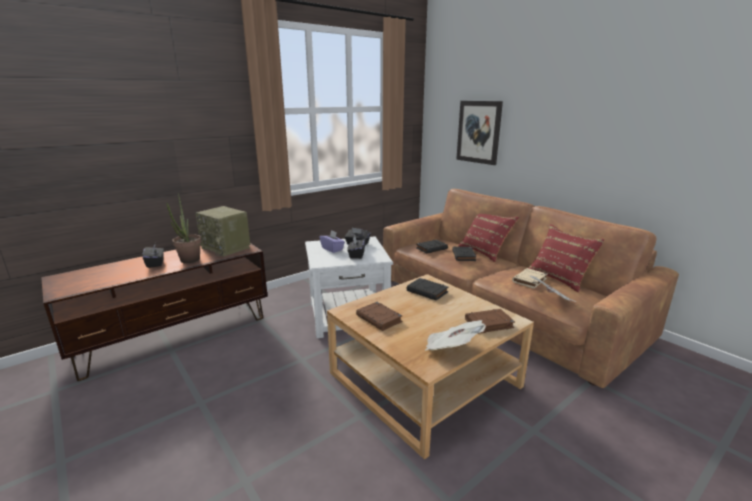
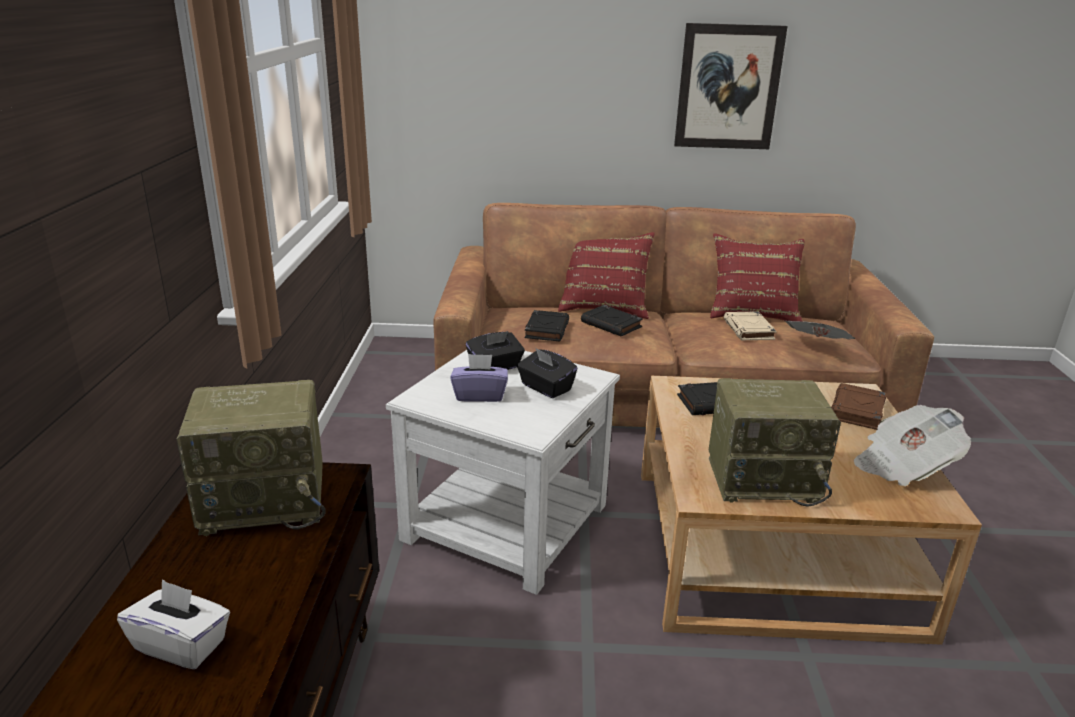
camera: 50 degrees left, 5 degrees up
black tissue box [142,243,164,268] -> white tissue box [117,579,230,669]
potted plant [167,194,202,263] -> none
brown book [356,302,402,331] -> radio [709,378,841,507]
picture [456,101,503,165] -> picture moved to [674,23,788,149]

